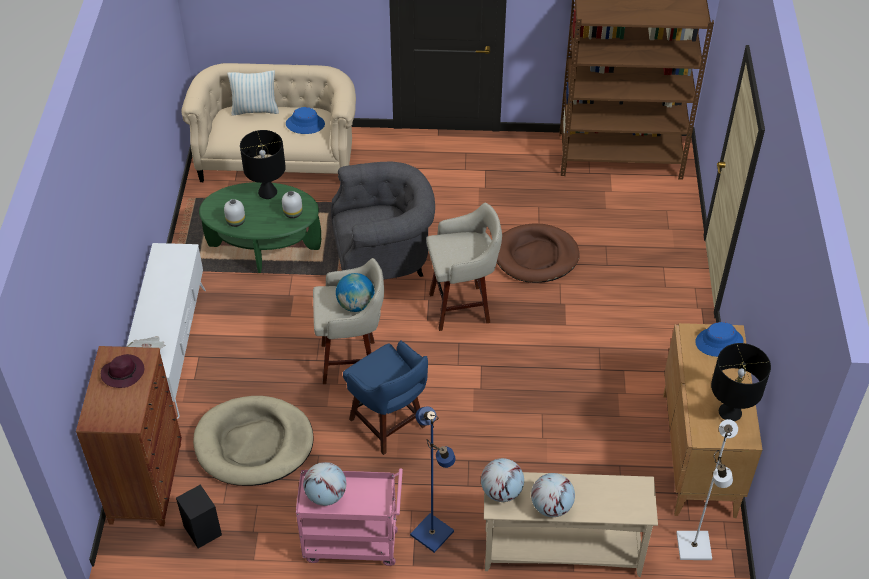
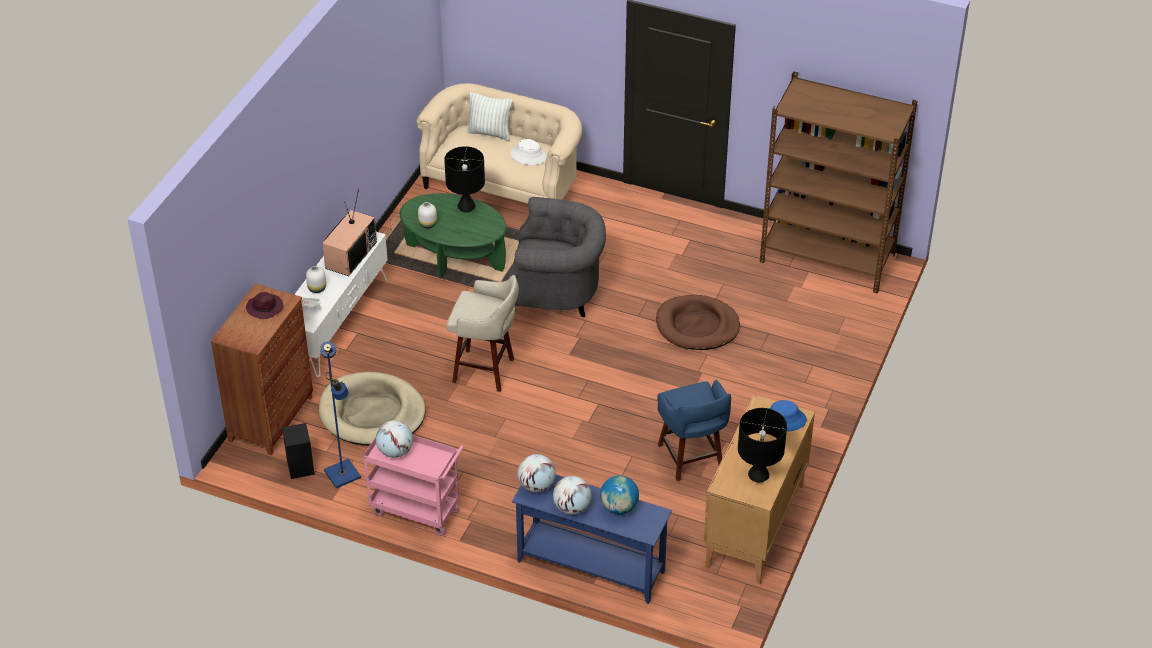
camera: 20 degrees right, 5 degrees down
white vase [282,191,303,218] -> white vase moved to [306,266,326,293]
blue hat [286,107,325,134] -> white hat [510,139,547,165]
globe [336,273,375,312] -> globe moved to [600,475,639,515]
blue stool [343,340,428,455] -> blue stool moved to [657,380,731,481]
blue floor lamp [410,406,455,553] -> blue floor lamp moved to [320,342,361,488]
beige stool [426,203,502,331] -> none
beige console table [484,472,658,577] -> blue console table [512,475,672,604]
white floor lamp [676,419,738,560] -> none
none -> television [322,189,377,276]

